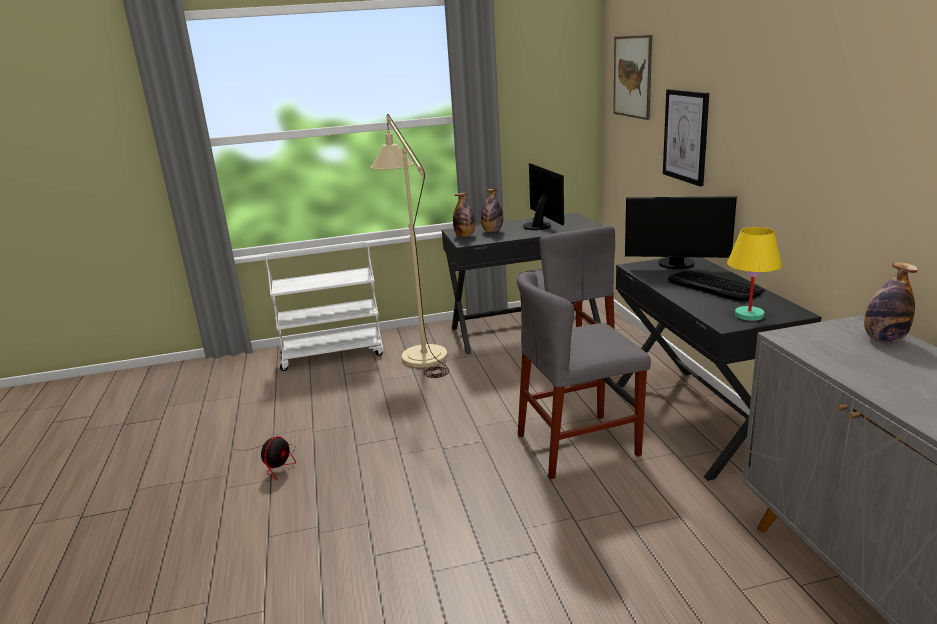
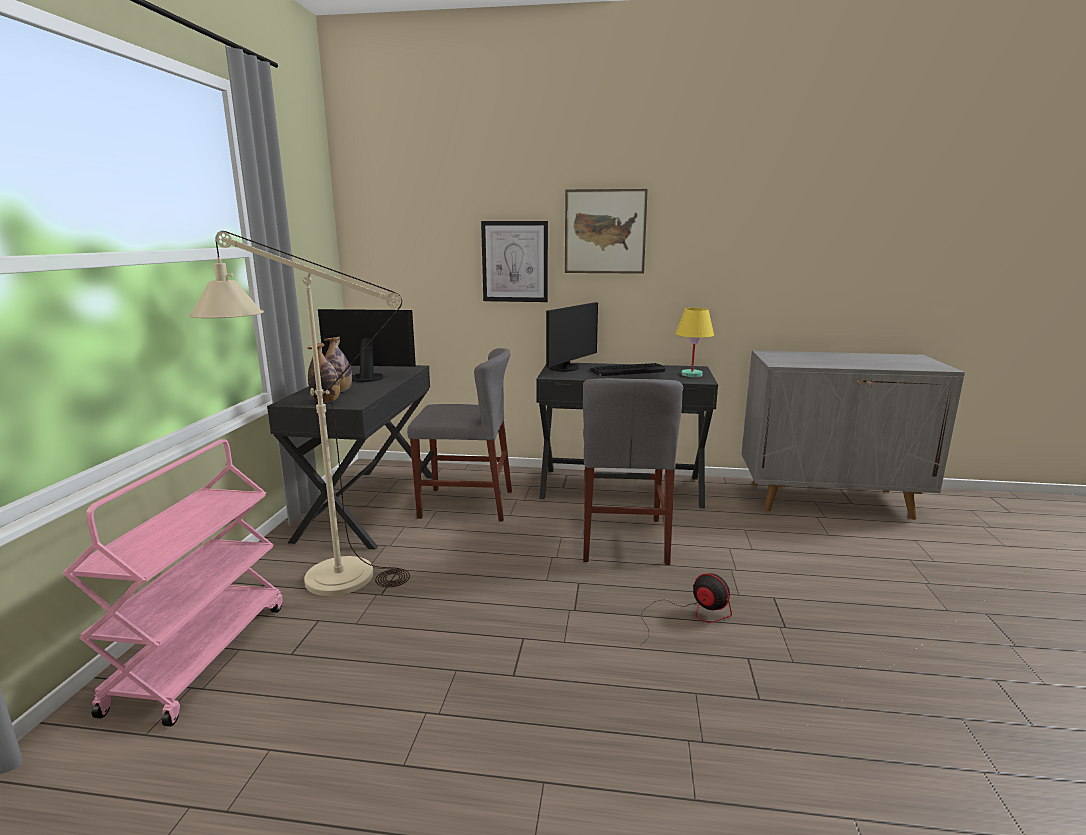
camera: 70 degrees left, 5 degrees down
fan [235,436,296,480] -> fan moved to [641,573,732,645]
white cart [266,241,384,371] -> pink cart [63,439,283,727]
picture [613,35,652,120] -> picture moved to [565,189,648,274]
bottle [864,262,918,343] -> none

